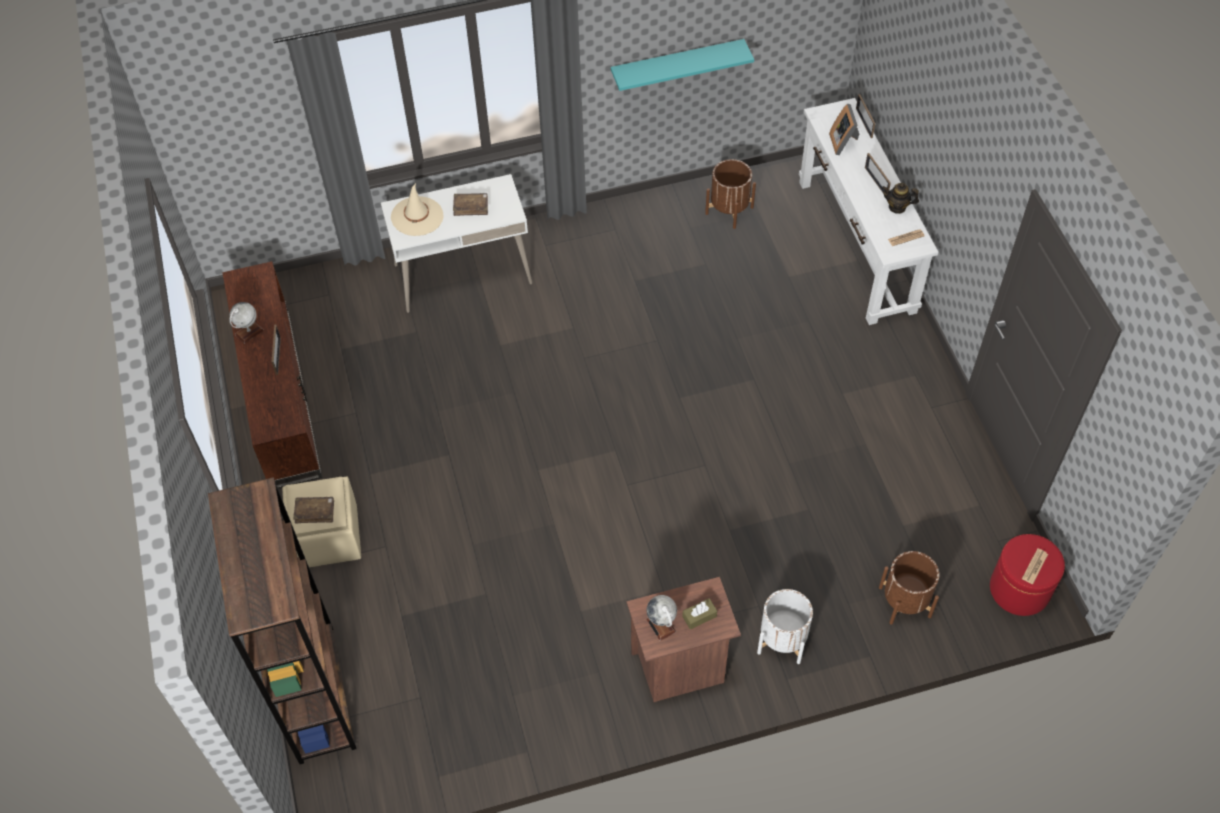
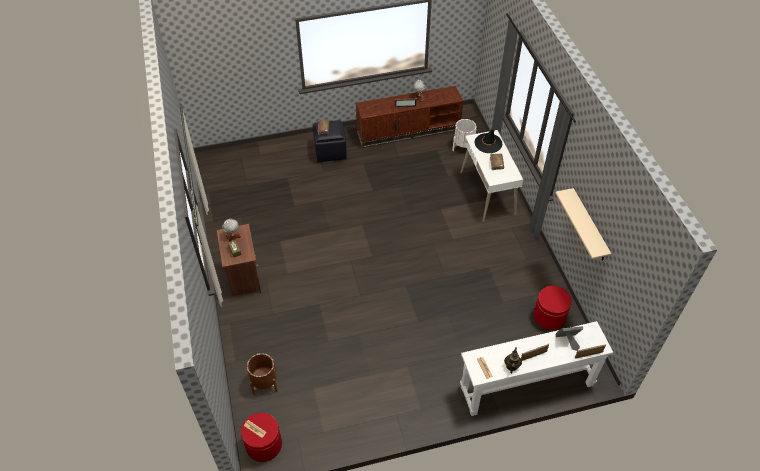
camera: 90 degrees right, 5 degrees down
brown bookcase [208,477,356,764] -> none
beige ottoman [282,477,361,567] -> black ottoman [313,120,347,162]
beige hat [391,183,443,236] -> black hat [475,129,502,153]
turquoise shelf [611,39,754,91] -> beige shelf [555,188,611,261]
brown planter [705,159,756,229] -> red ottoman [534,286,572,330]
white planter [757,589,813,664] -> white planter moved to [452,119,476,155]

